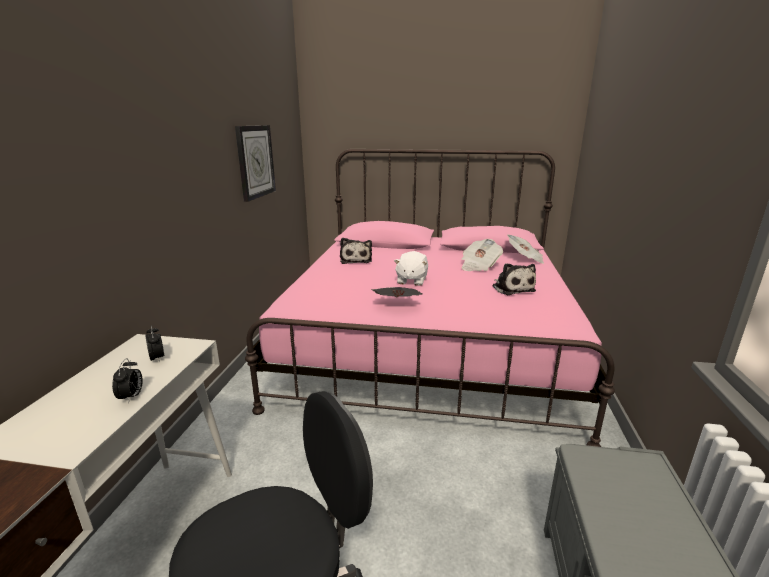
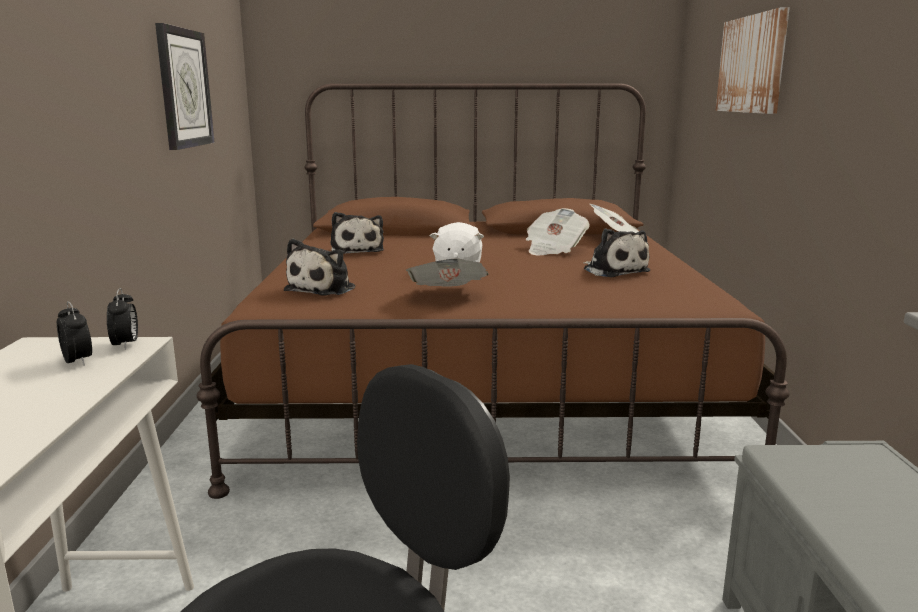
camera: 10 degrees left, 5 degrees down
alarm clock [112,358,143,403] -> alarm clock moved to [107,288,138,350]
pink bed [245,149,615,447] -> brown bed [196,83,790,499]
none -> plush toy [284,239,355,296]
none -> picture [716,7,790,114]

